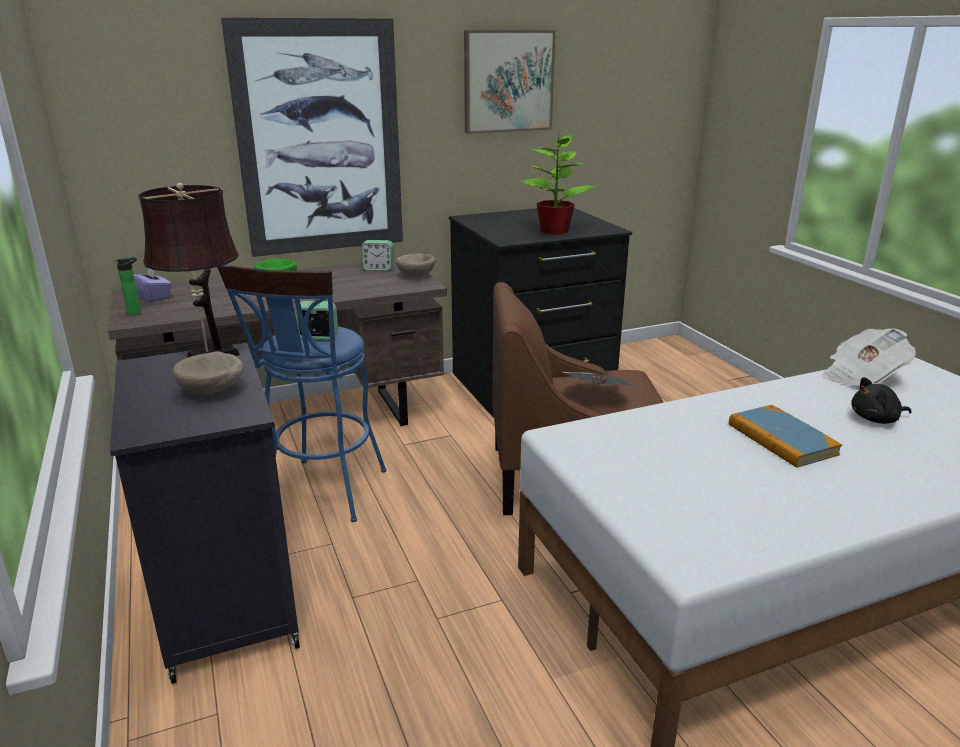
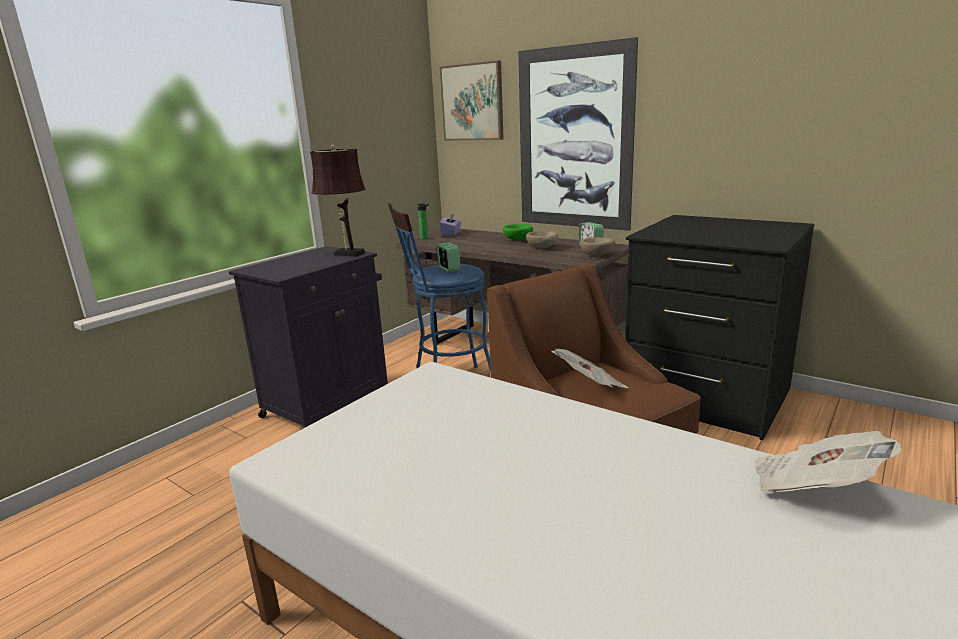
camera: 60 degrees right, 5 degrees down
beige bowl [173,351,243,394] -> beige bowl moved to [526,231,558,249]
picture [464,30,555,134] -> picture moved to [440,61,504,141]
potted plant [520,132,597,235] -> none
book [729,405,842,468] -> none
black plush toy [851,377,912,424] -> none

